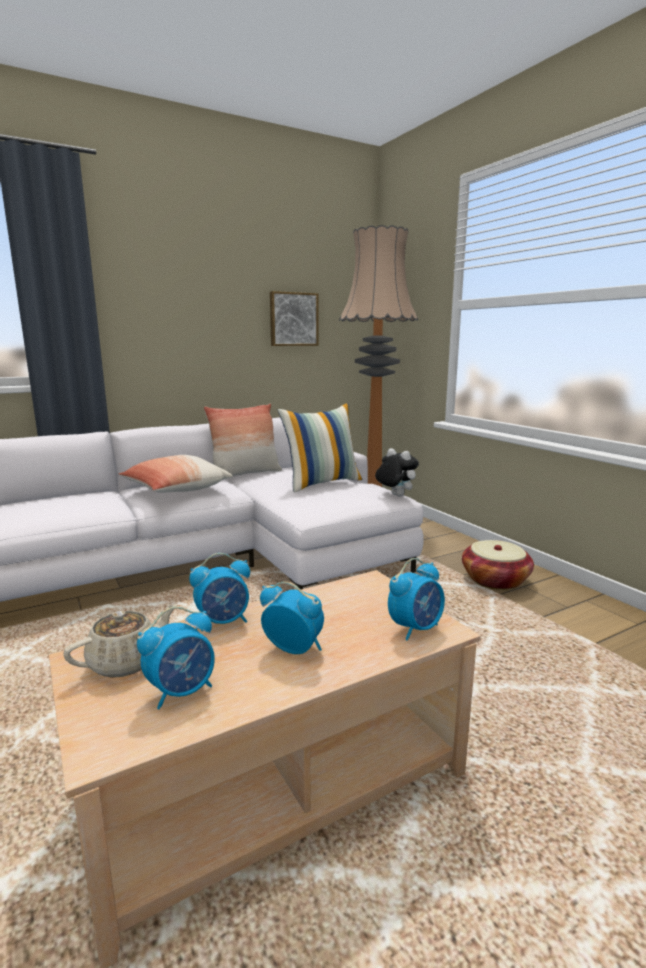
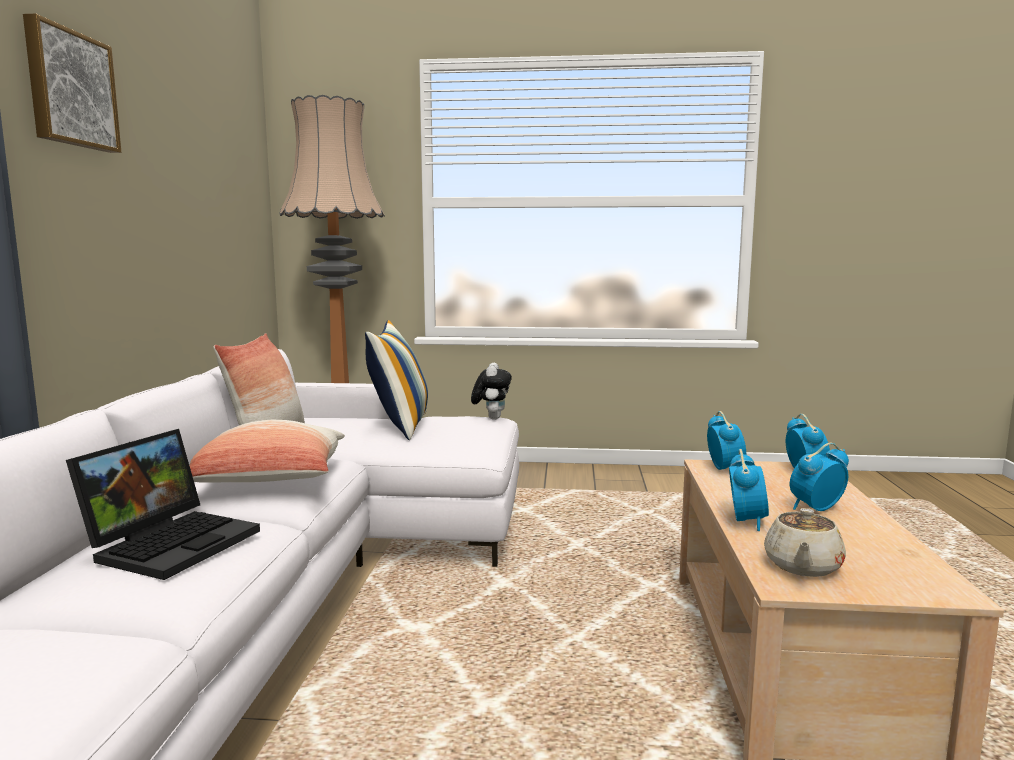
camera: 55 degrees left, 5 degrees down
beige teapot [63,604,177,678] -> beige teapot turned 150 degrees counterclockwise [764,508,846,577]
alarm clock [137,607,215,709] -> alarm clock moved to [707,411,746,470]
picture [270,291,319,346] -> picture moved to [23,14,121,153]
plush toy [375,448,419,496] -> plush toy turned 105 degrees clockwise [471,363,512,420]
basket [462,540,534,590] -> none
none -> laptop [66,429,260,580]

